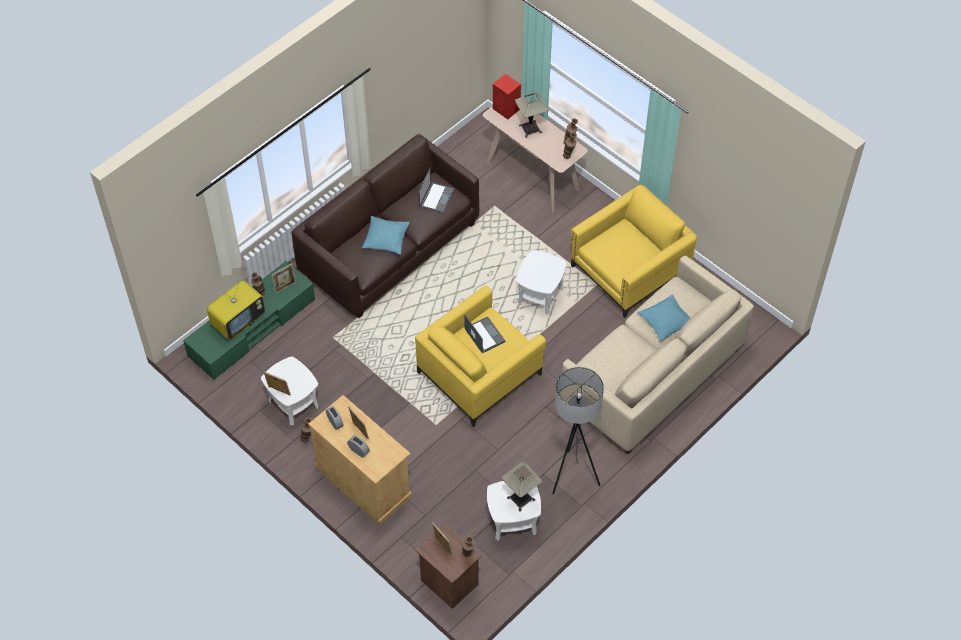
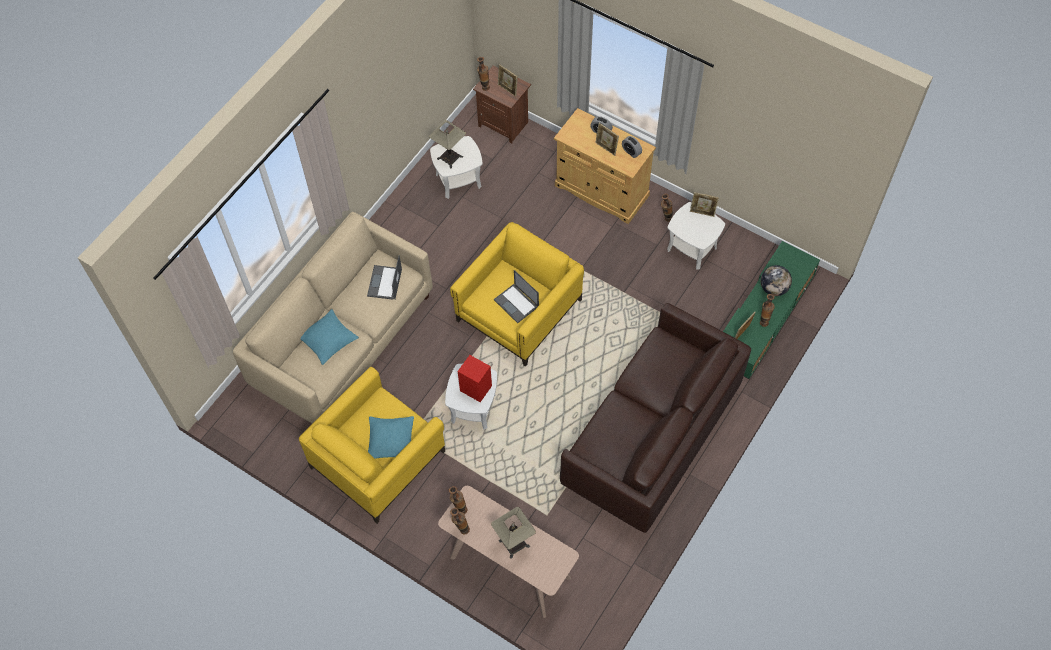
camera: 170 degrees right, 5 degrees up
television [207,280,265,339] -> globe [761,265,792,296]
turquoise pillow [362,216,410,255] -> turquoise pillow moved to [368,416,414,459]
laptop [418,167,455,214] -> laptop moved to [367,255,402,300]
red speaker [493,74,521,119] -> red speaker moved to [458,355,492,402]
grey floor lamp [552,367,604,494] -> none

